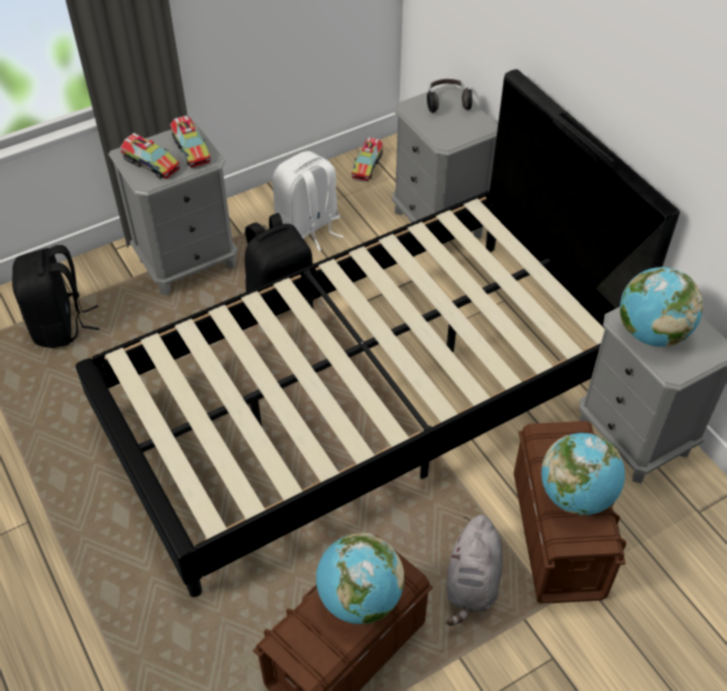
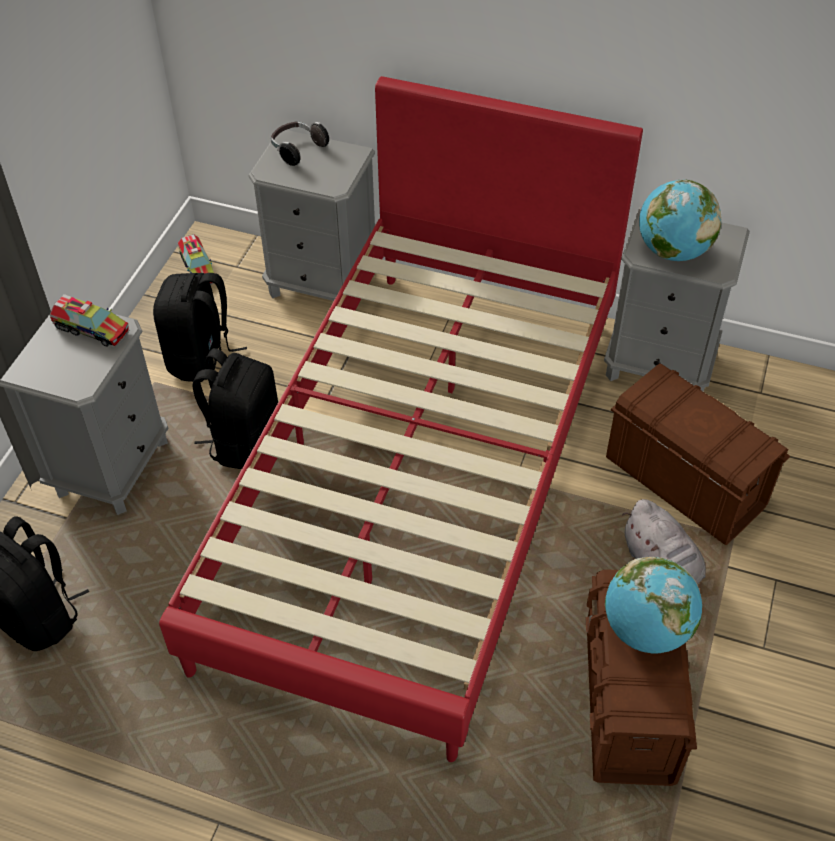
camera: 40 degrees left, 0 degrees up
black bed [75,69,680,597] -> red bed [159,76,643,762]
toy truck [120,133,180,180] -> none
white backpack [273,151,344,251] -> black backpack [153,273,247,382]
globe [541,433,625,516] -> none

